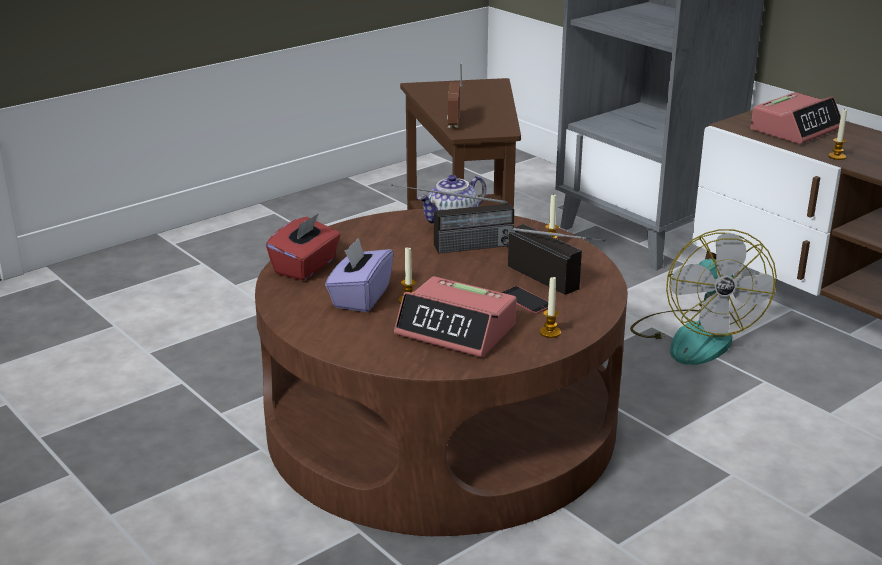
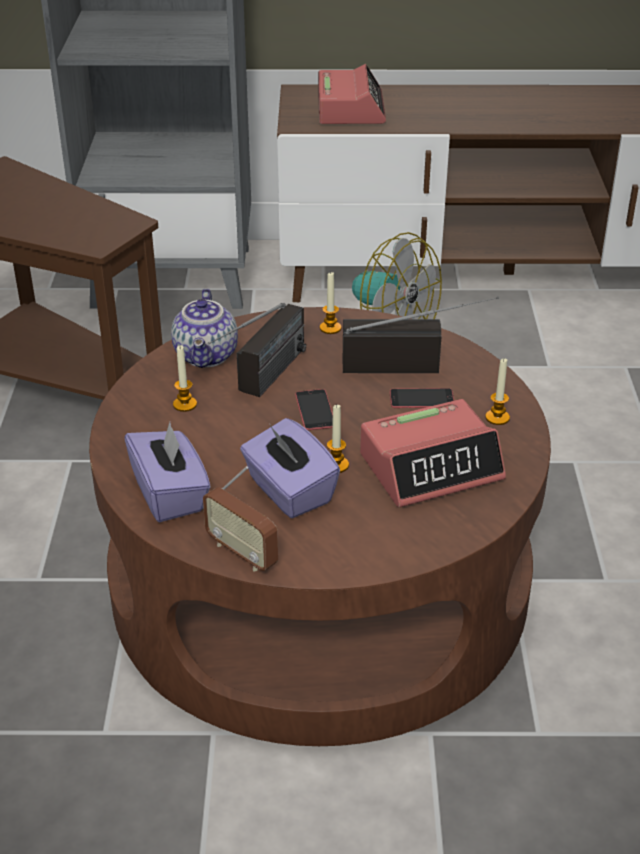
camera: 50 degrees left, 10 degrees up
red tissue box [266,213,341,281] -> purple tissue box [124,422,210,522]
radio [447,63,462,128] -> radio moved to [203,466,278,572]
candle [828,109,847,160] -> candle moved to [173,345,197,412]
none -> phone [295,389,333,430]

